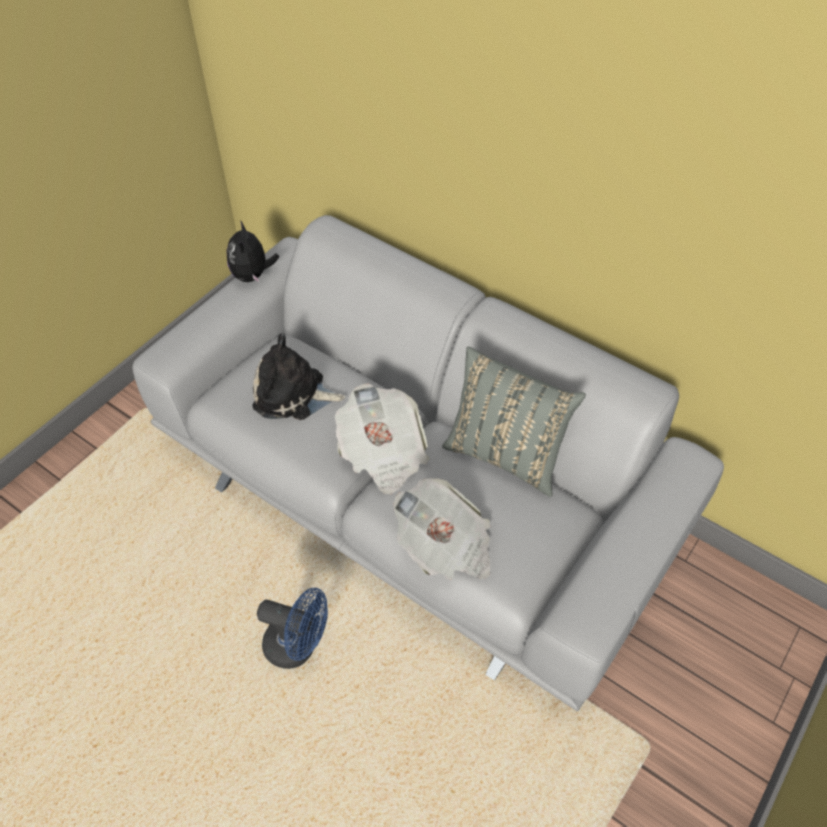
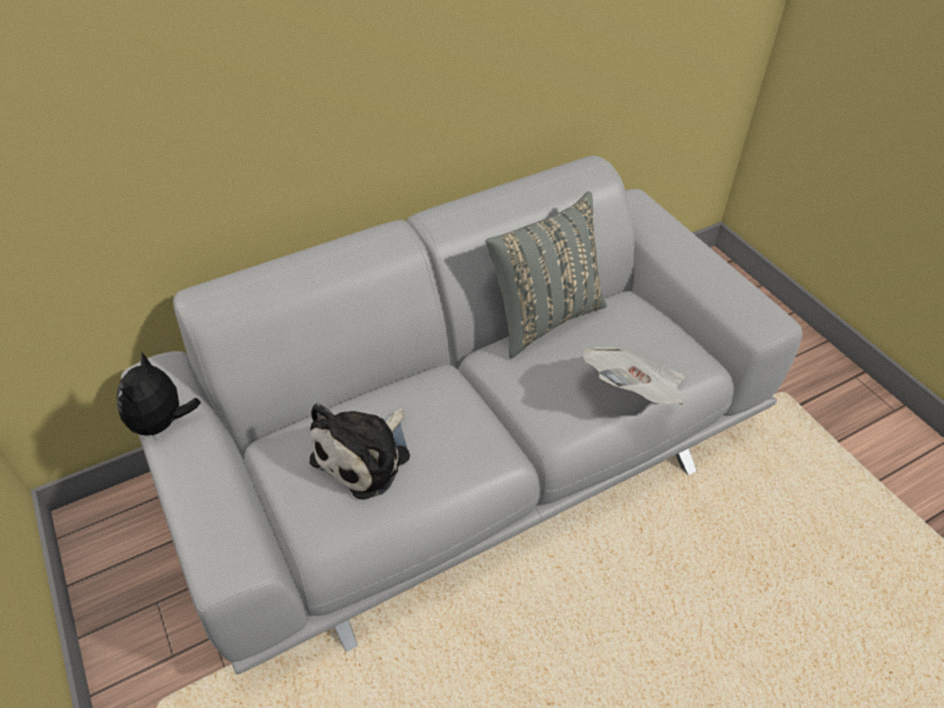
camera: 65 degrees left, 5 degrees down
plush toy [227,220,279,283] -> plush toy turned 75 degrees clockwise [117,351,201,436]
blue fan [257,588,328,669] -> none
newspaper [335,383,429,494] -> none

